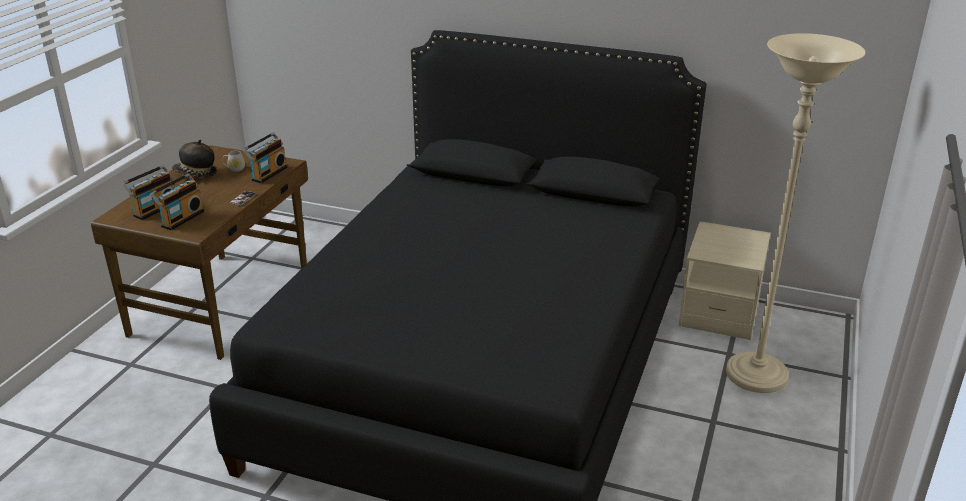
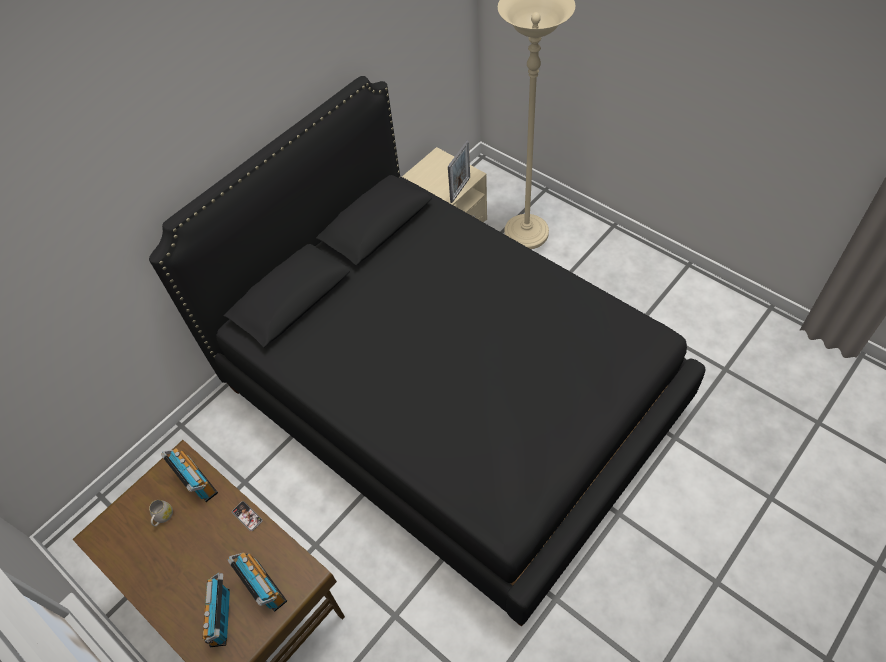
camera: 65 degrees left, 25 degrees up
radio [122,165,175,220] -> radio turned 150 degrees counterclockwise [203,573,230,647]
hat [172,140,217,178] -> none
none -> picture frame [448,141,470,203]

